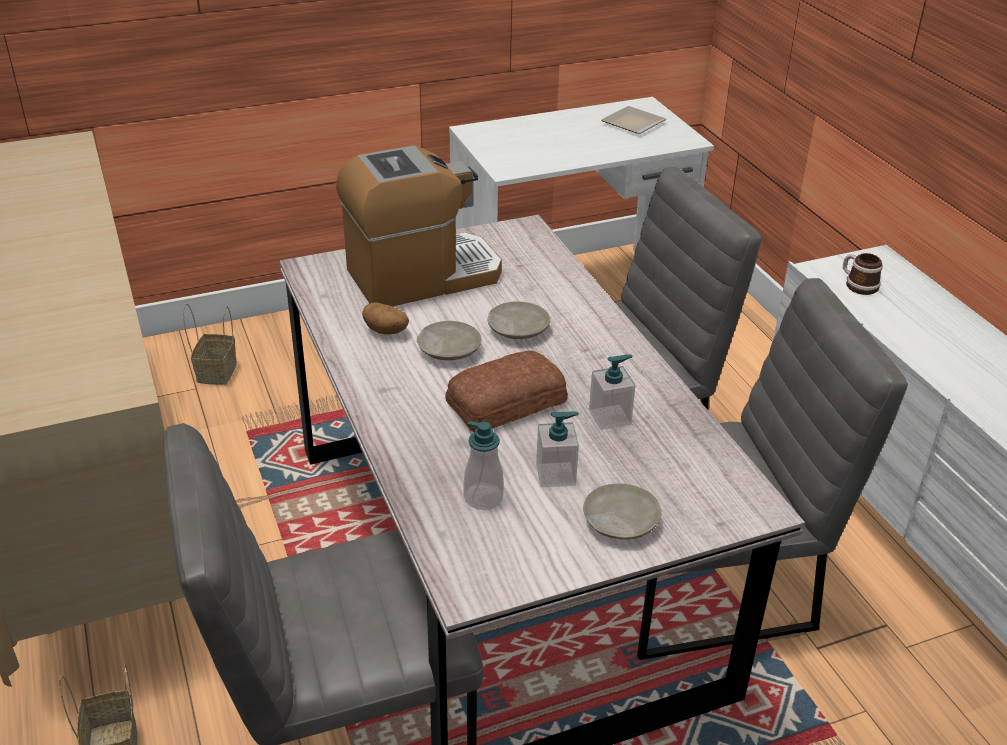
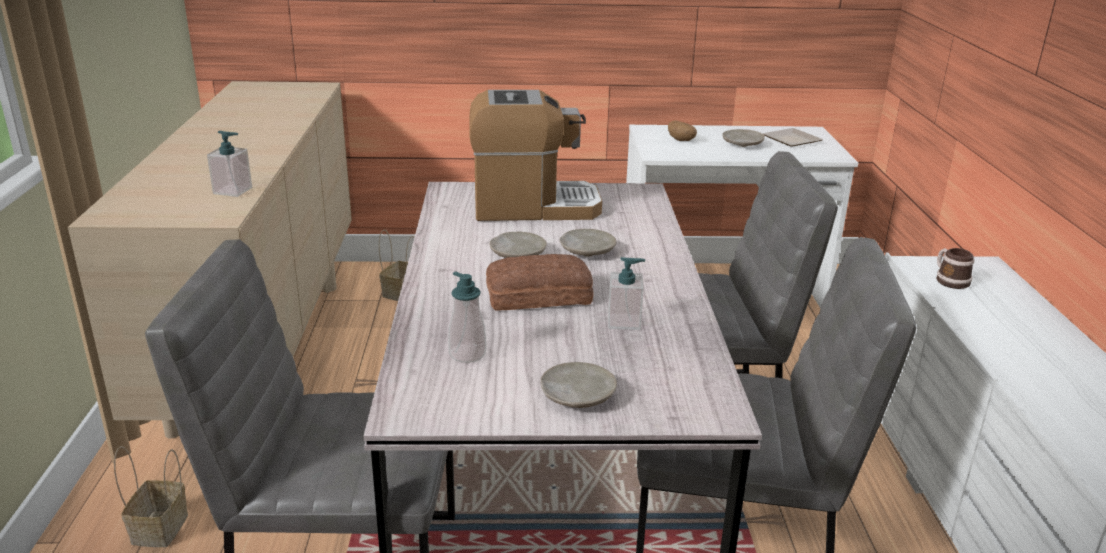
camera: 20 degrees right, 10 degrees down
potato [362,302,409,335] -> potato moved to [668,121,697,141]
soap dispenser [536,411,579,487] -> soap dispenser moved to [207,131,252,197]
none -> beige plate [722,129,765,147]

